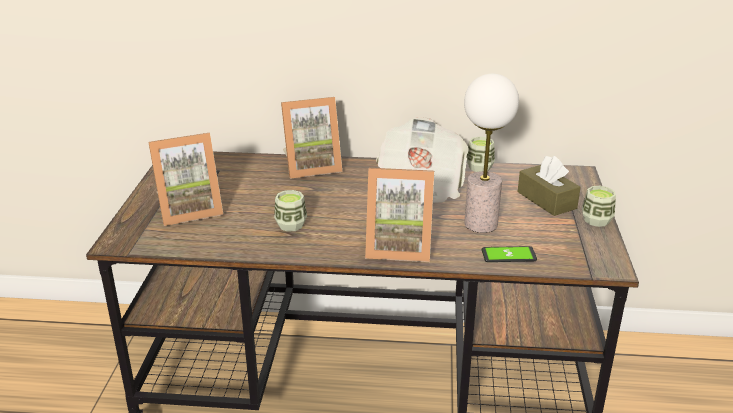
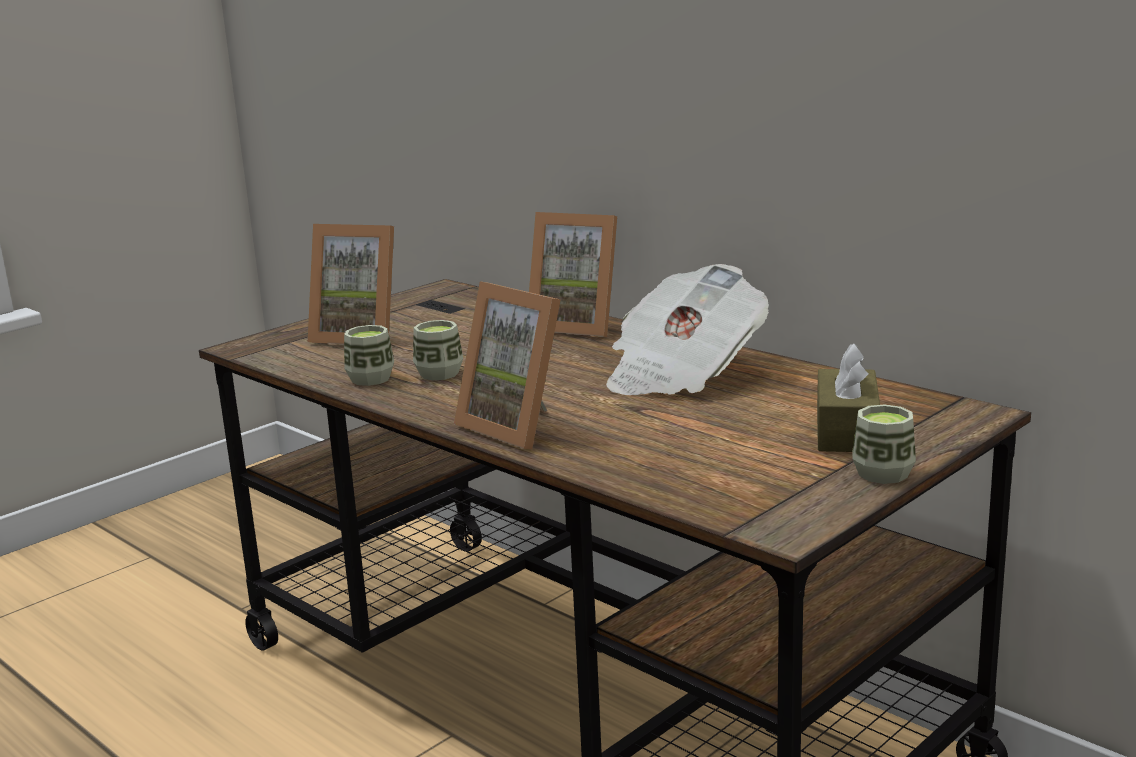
camera: 40 degrees right, 10 degrees down
table lamp [464,74,519,233] -> none
cup [467,137,495,172] -> cup moved to [344,325,394,386]
phone [482,246,537,262] -> none

